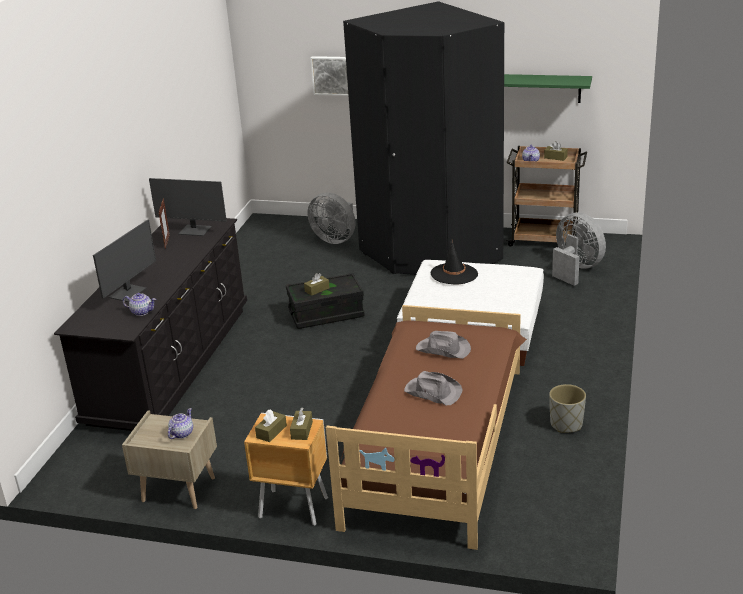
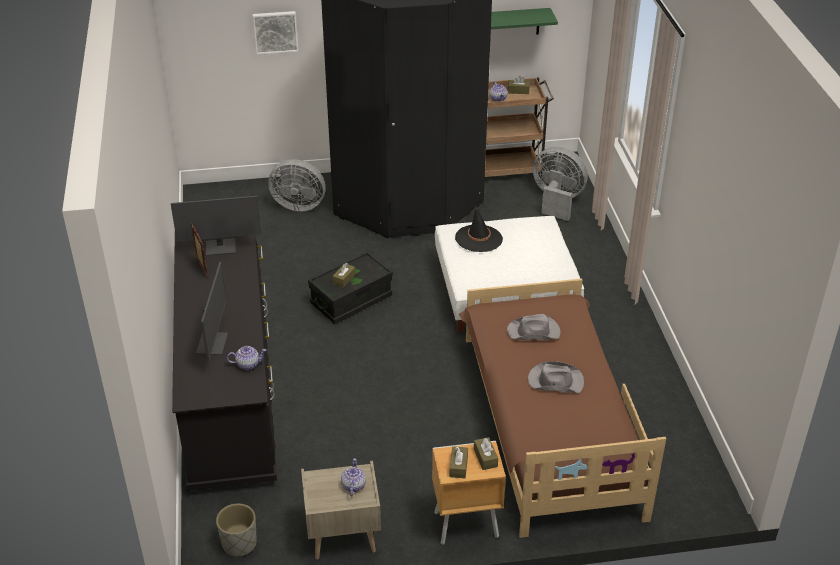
camera: 25 degrees left, 10 degrees up
grey planter [549,384,586,433] -> grey planter moved to [216,504,257,557]

